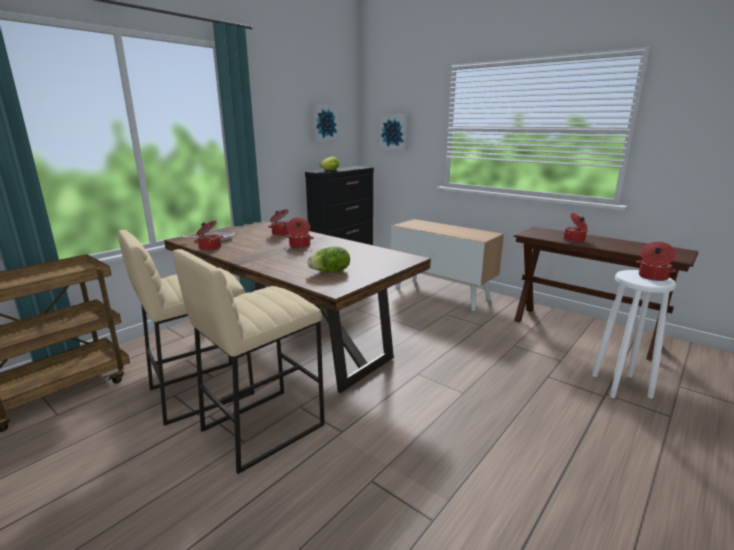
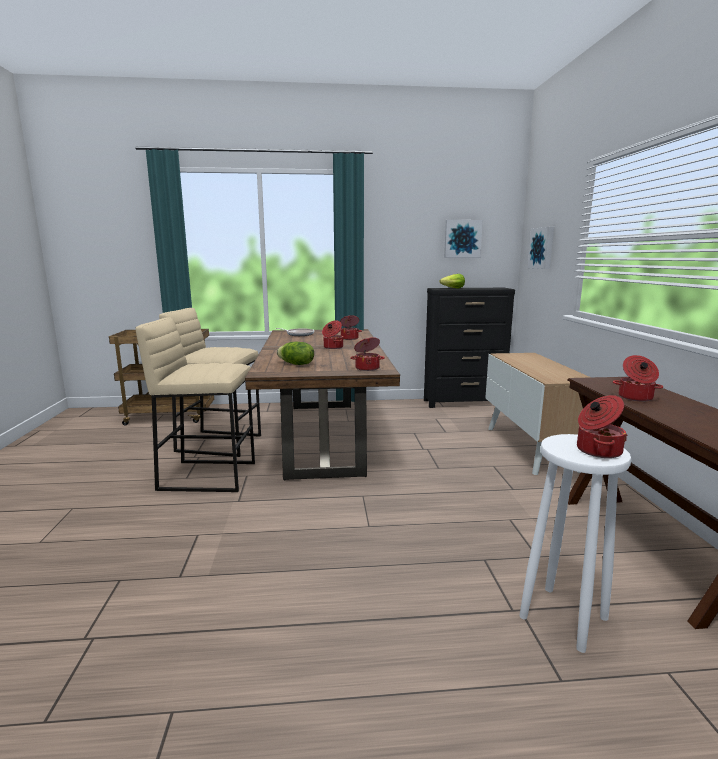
camera: 45 degrees right, 5 degrees down
cooking pot [194,220,224,251] -> cooking pot moved to [350,337,385,371]

